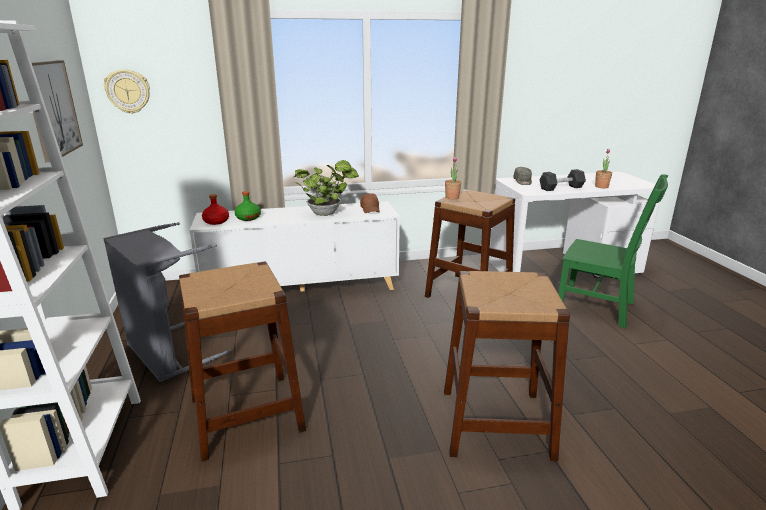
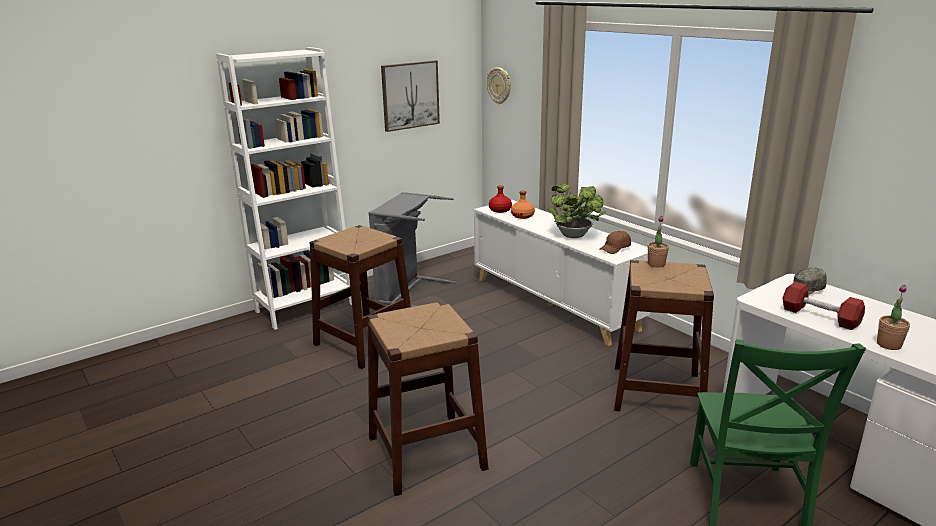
camera: 65 degrees right, 0 degrees up
green bottle [235,191,261,221] -> orange bottle [511,191,535,219]
black dumbbell [540,169,586,191] -> red dumbbell [783,282,865,330]

